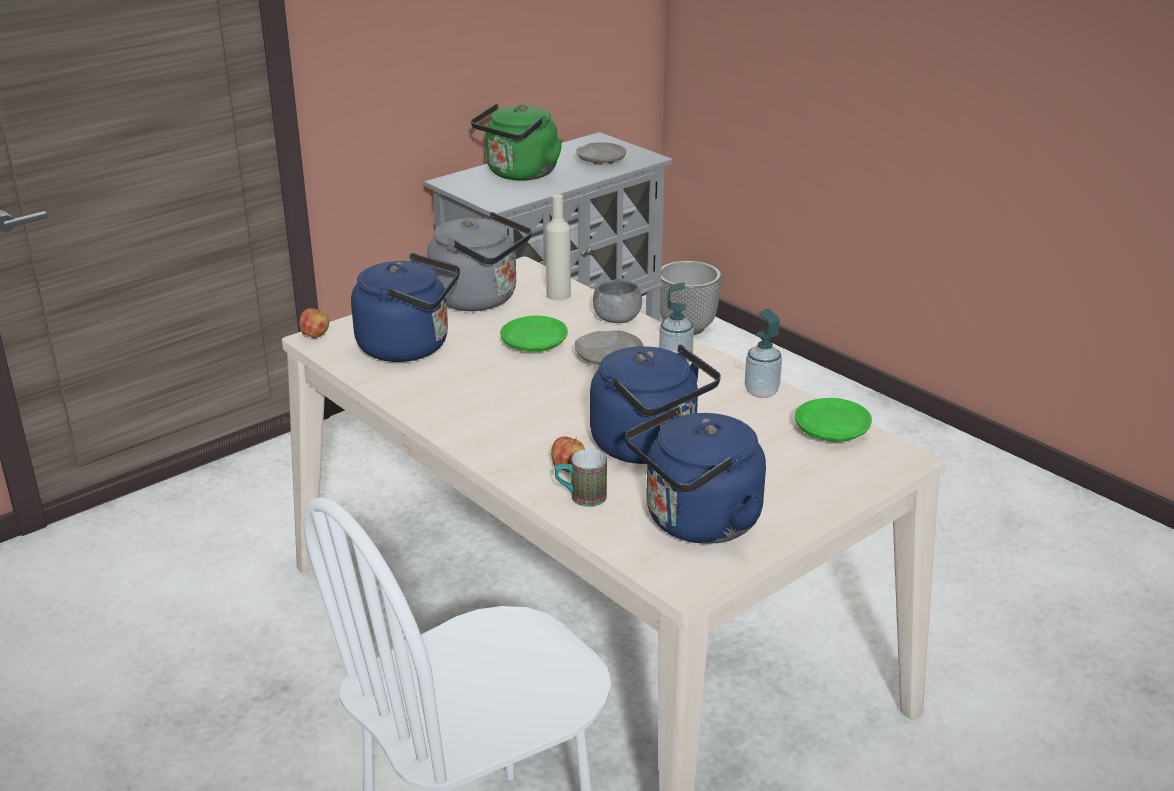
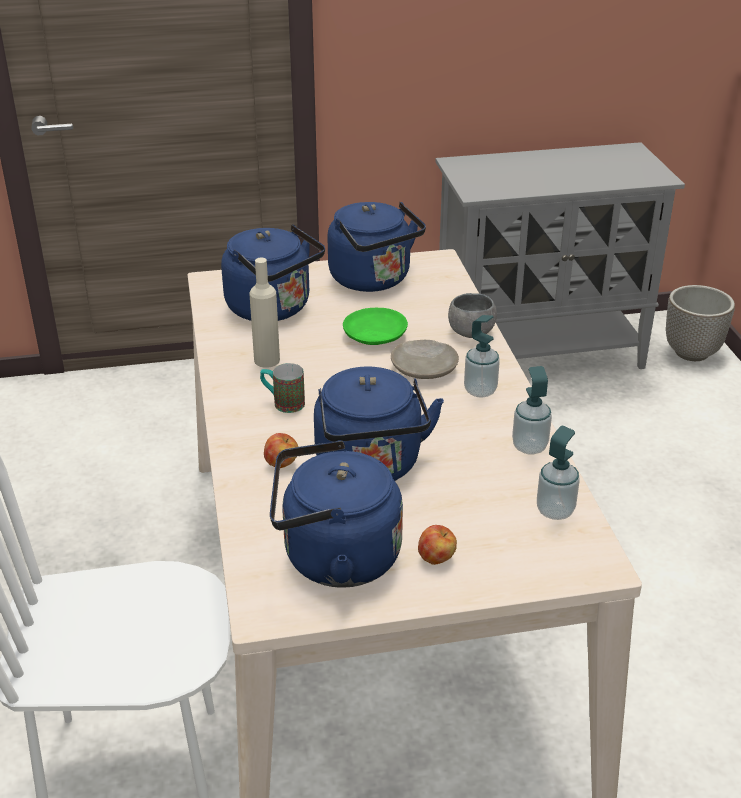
camera: 30 degrees right, 5 degrees up
apple [299,308,329,338] -> apple moved to [418,525,457,565]
grey kettle [427,212,532,311] -> blue kettle [327,202,426,292]
green kettle [471,103,563,181] -> none
beige bottle [546,194,571,301] -> beige bottle moved to [249,258,280,368]
mug [555,449,607,507] -> mug moved to [260,363,305,413]
beige plate [576,142,626,165] -> none
green plate [795,398,872,442] -> soap dispenser [537,426,580,520]

